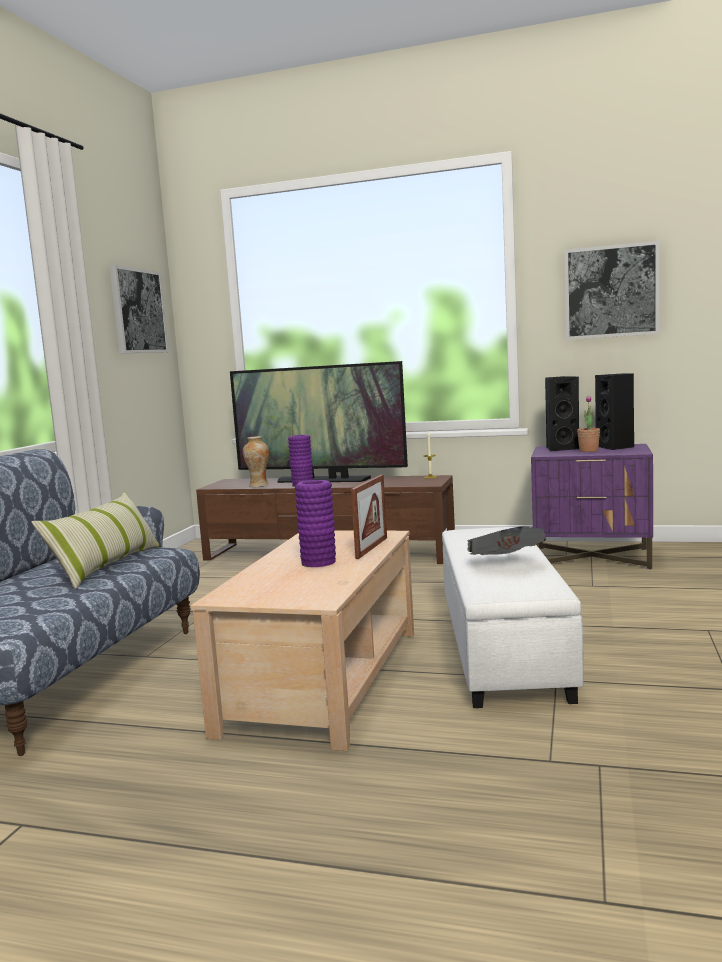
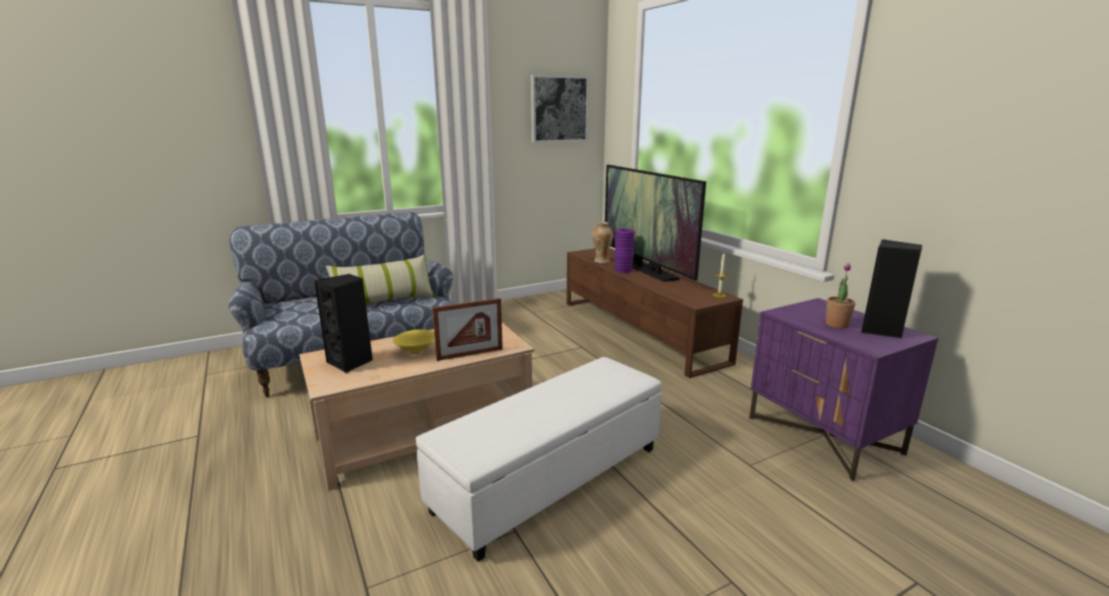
camera: 45 degrees right, 10 degrees up
purple vase [295,480,336,567] -> yellow bowl [393,329,435,354]
newspaper [468,526,546,555] -> none
black speaker [545,376,579,451] -> black speaker moved to [314,274,373,373]
picture [565,241,659,340] -> none

